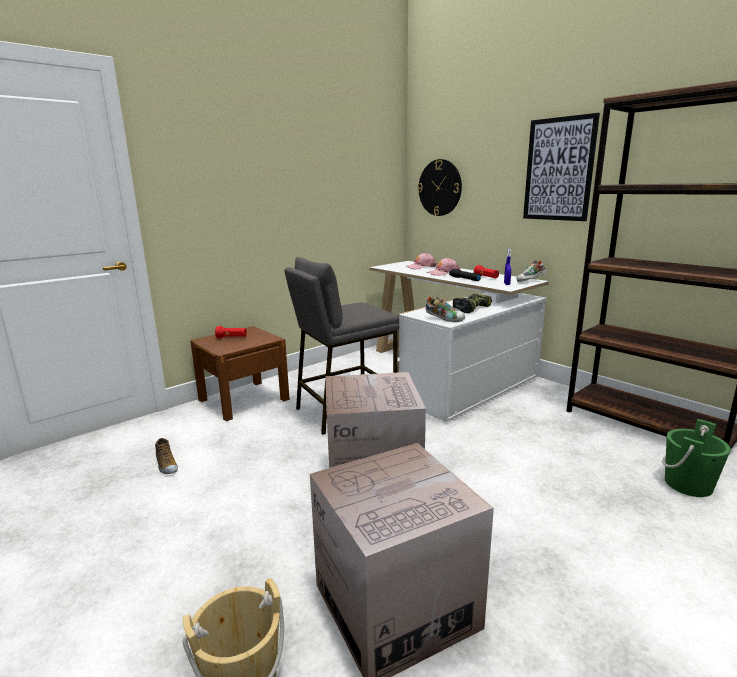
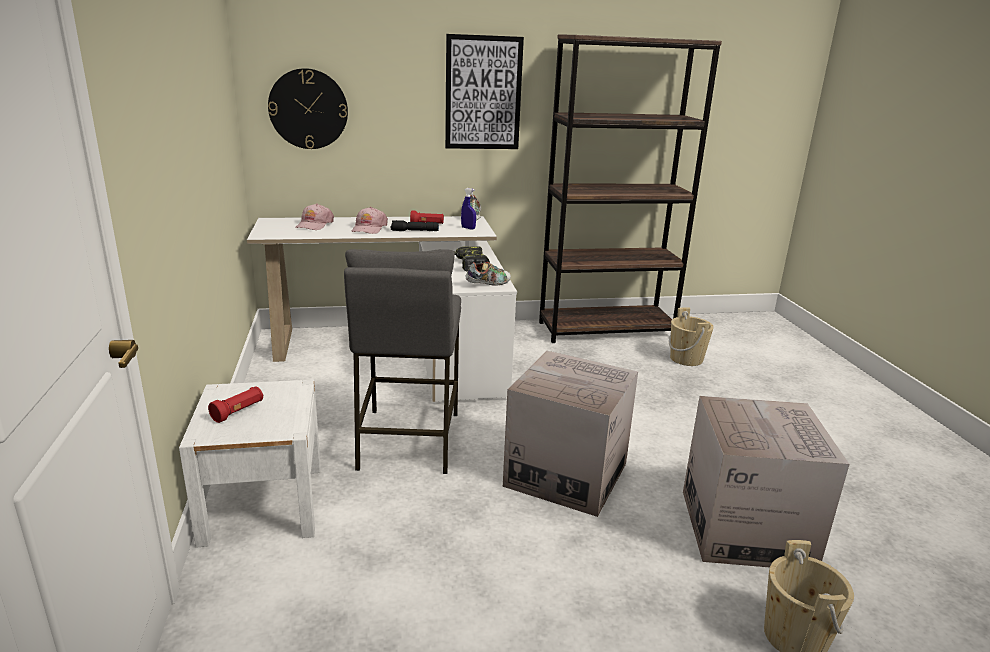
camera: 60 degrees left, 5 degrees up
shoe [155,438,178,474] -> none
brown nightstand [190,326,290,421] -> white nightstand [179,379,321,548]
green bucket [662,419,731,497] -> beige bucket [669,307,714,366]

